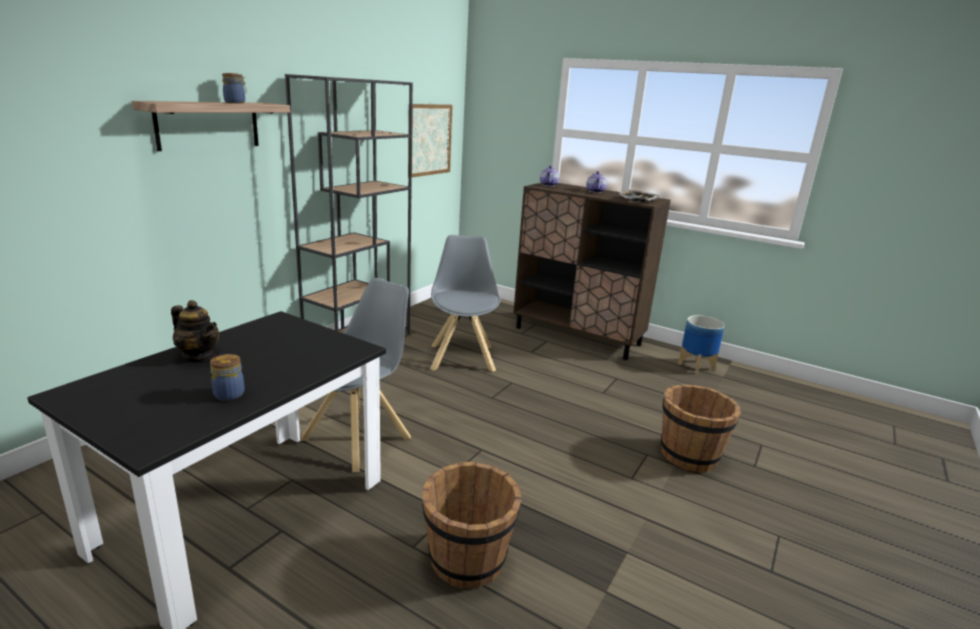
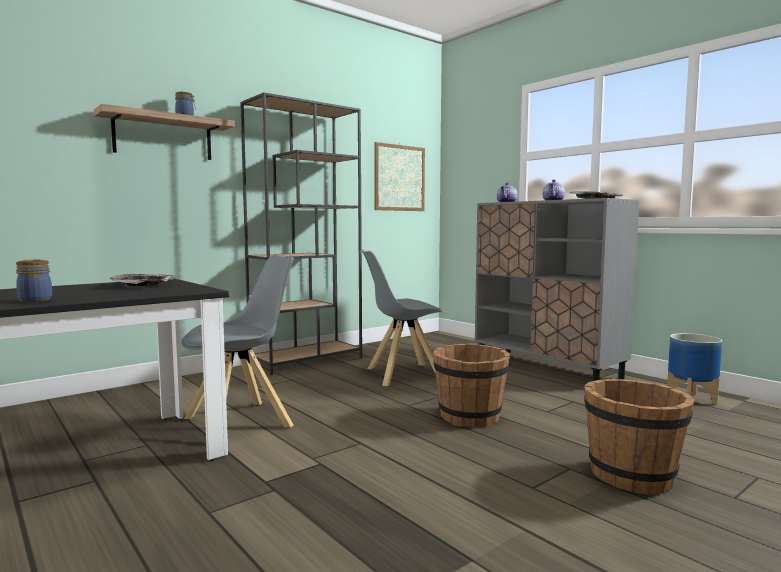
camera: 20 degrees right, 15 degrees down
teapot [171,300,219,361] -> none
brown bucket [422,461,522,589] -> brown bucket moved to [433,344,510,427]
grey chair [430,235,501,372] -> grey chair turned 120 degrees counterclockwise [360,249,443,387]
brown cabinet [513,183,671,360] -> grey cabinet [475,198,639,381]
none -> tray [110,274,175,287]

